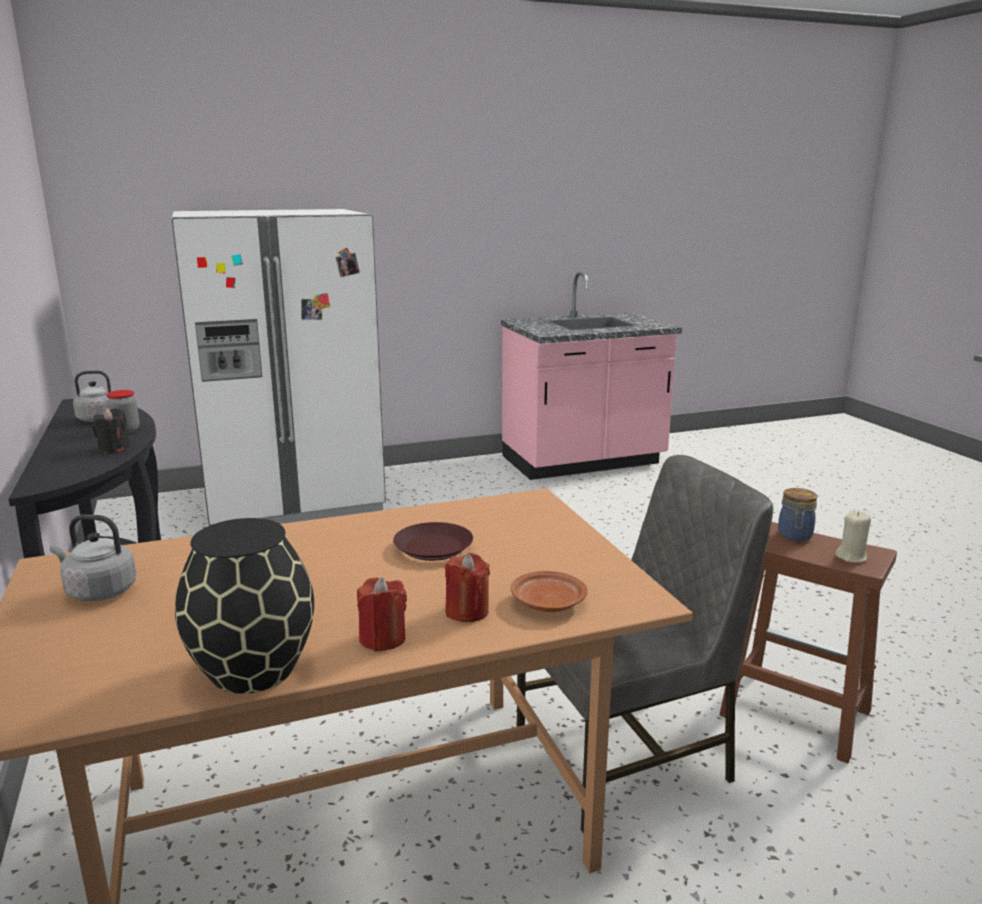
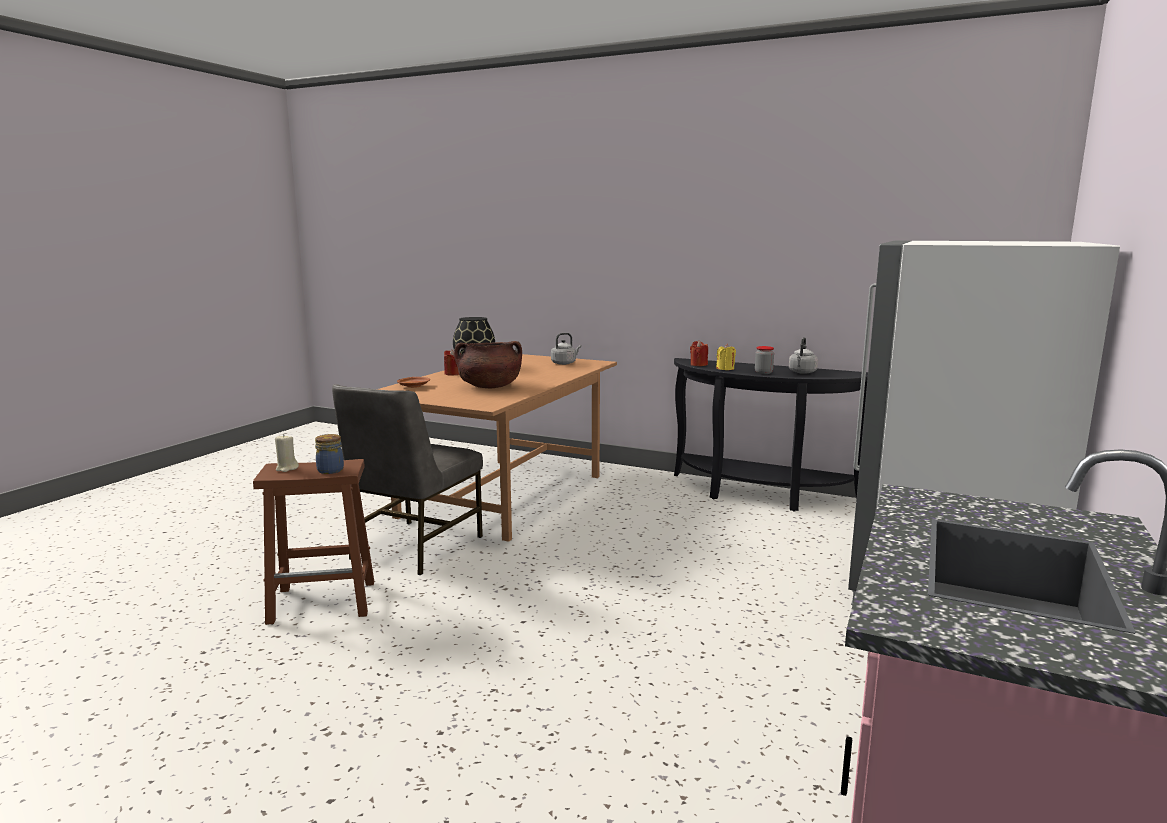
camera: 135 degrees right, 5 degrees down
black candle [93,408,130,453] -> yellow candle [716,344,736,370]
brown plate [393,522,473,561] -> brown cooking pot [454,341,522,388]
red candle [445,553,490,622] -> red candle moved to [690,341,708,366]

